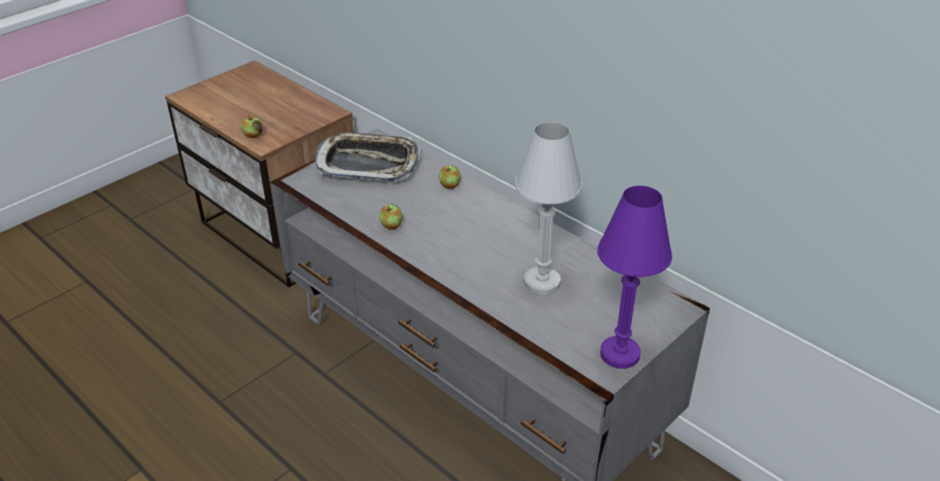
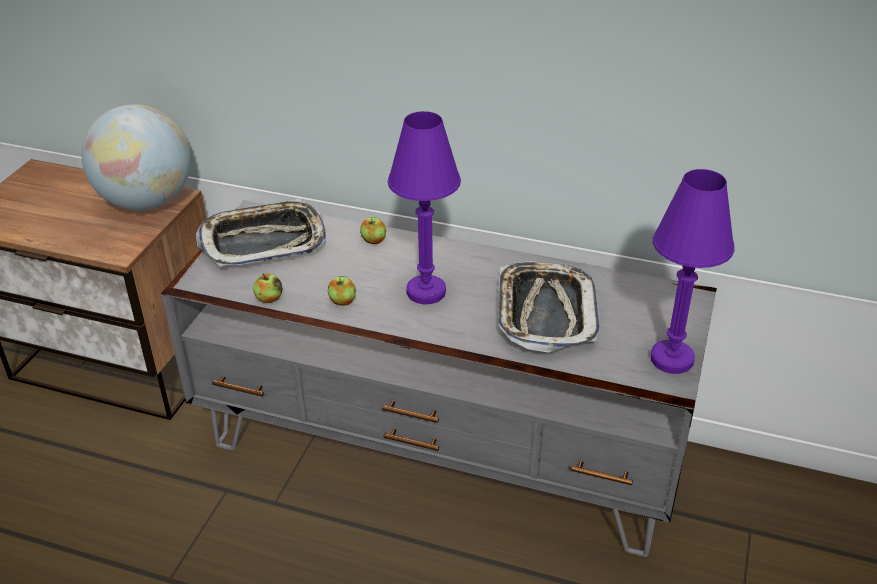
camera: 25 degrees left, 0 degrees up
apple [241,115,263,138] -> apple moved to [253,273,282,303]
white table lamp [515,122,582,295] -> tray [498,261,600,353]
none -> globe [82,104,191,211]
none -> purple table lamp [388,111,461,305]

